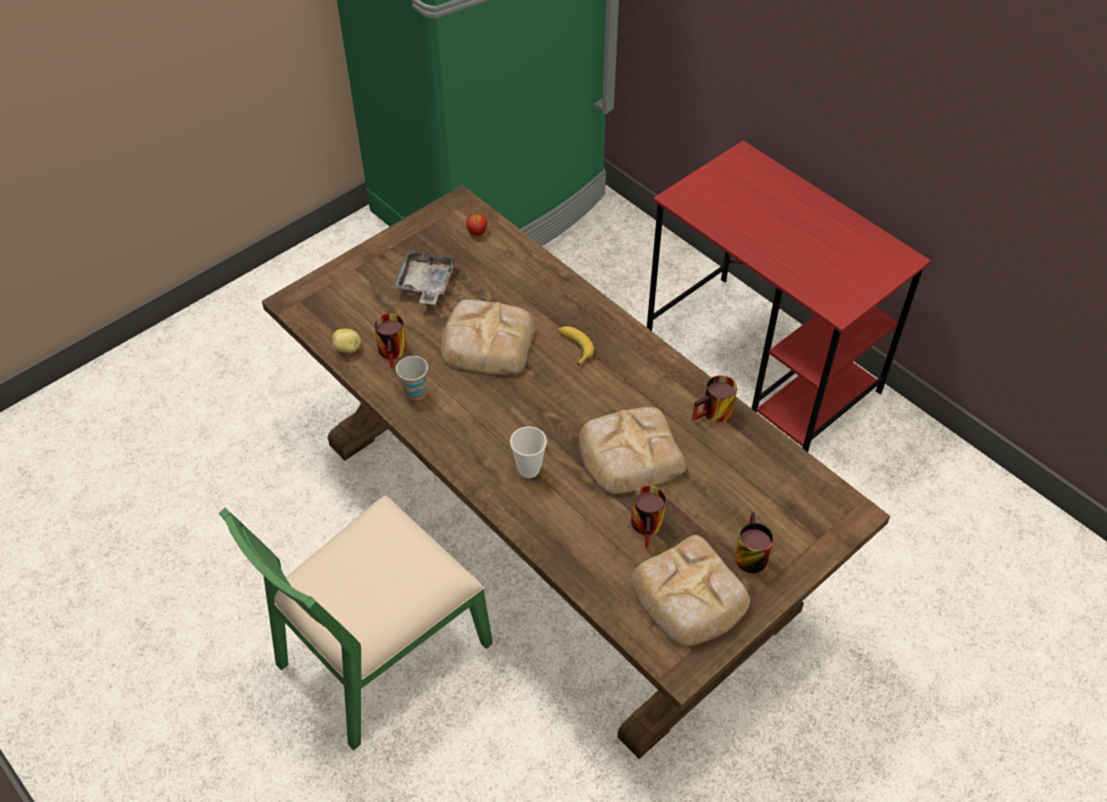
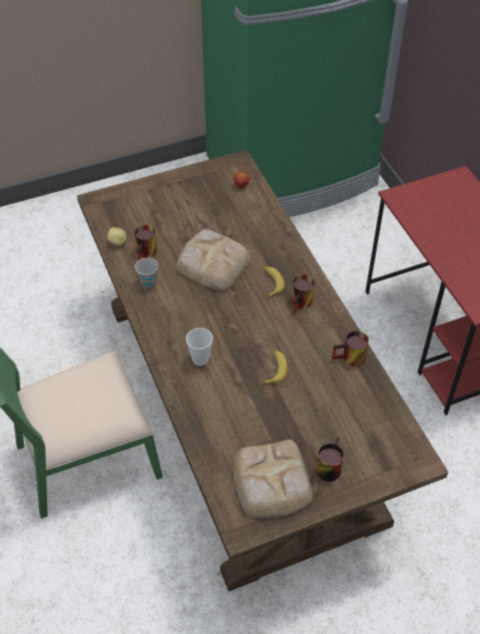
camera: 20 degrees right, 0 degrees up
grey tray [393,251,455,305] -> none
bread [579,407,686,494] -> banana [263,350,288,384]
mug [631,486,666,548] -> mug moved to [291,275,315,315]

